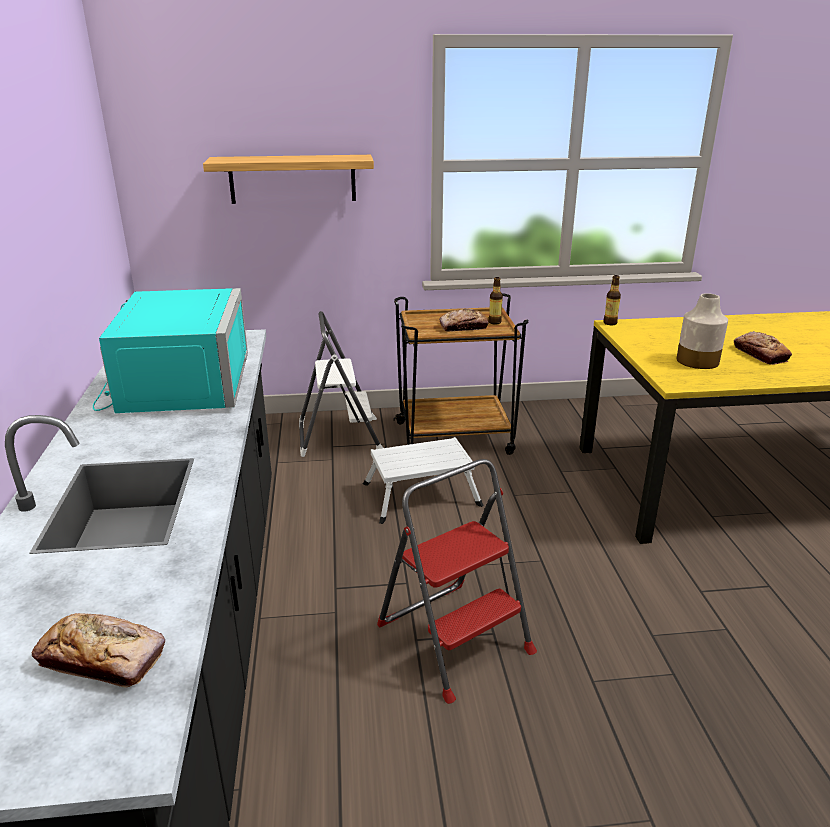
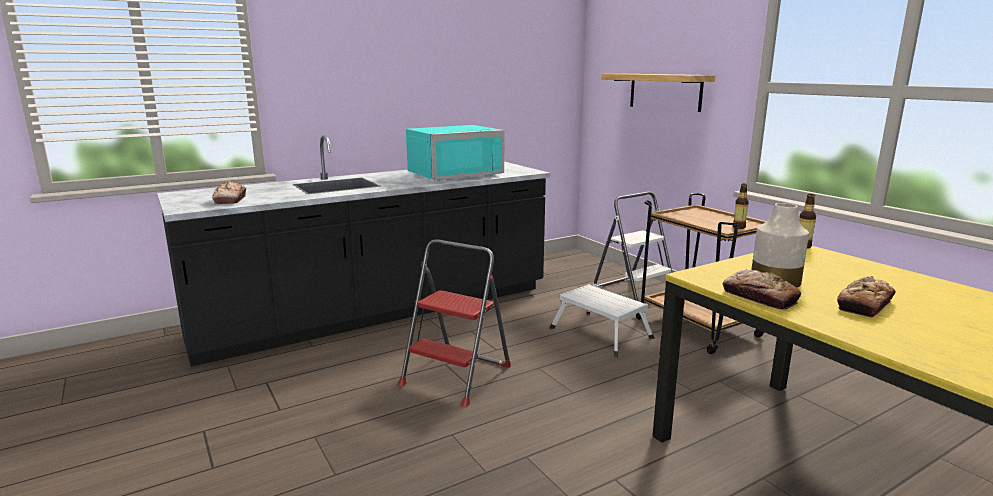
camera: 65 degrees right, 10 degrees down
bread [439,308,489,332] -> bread moved to [723,270,801,310]

